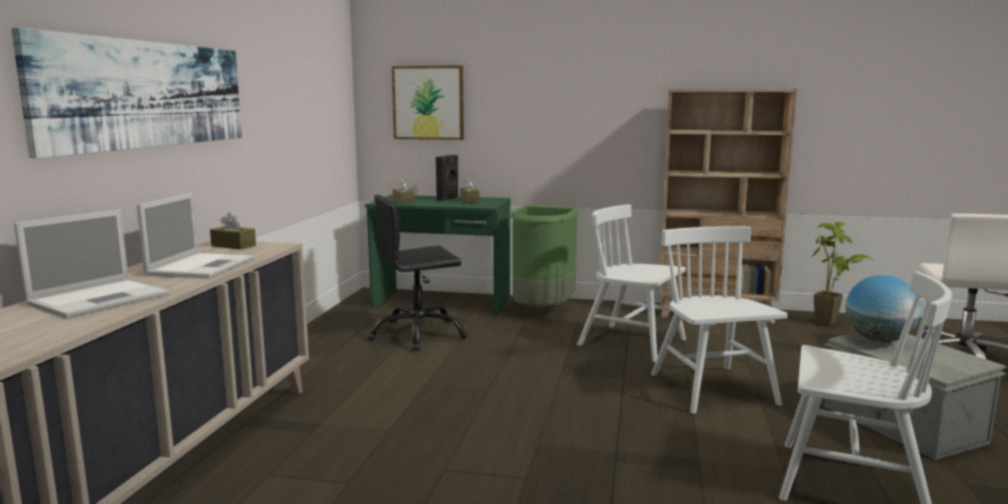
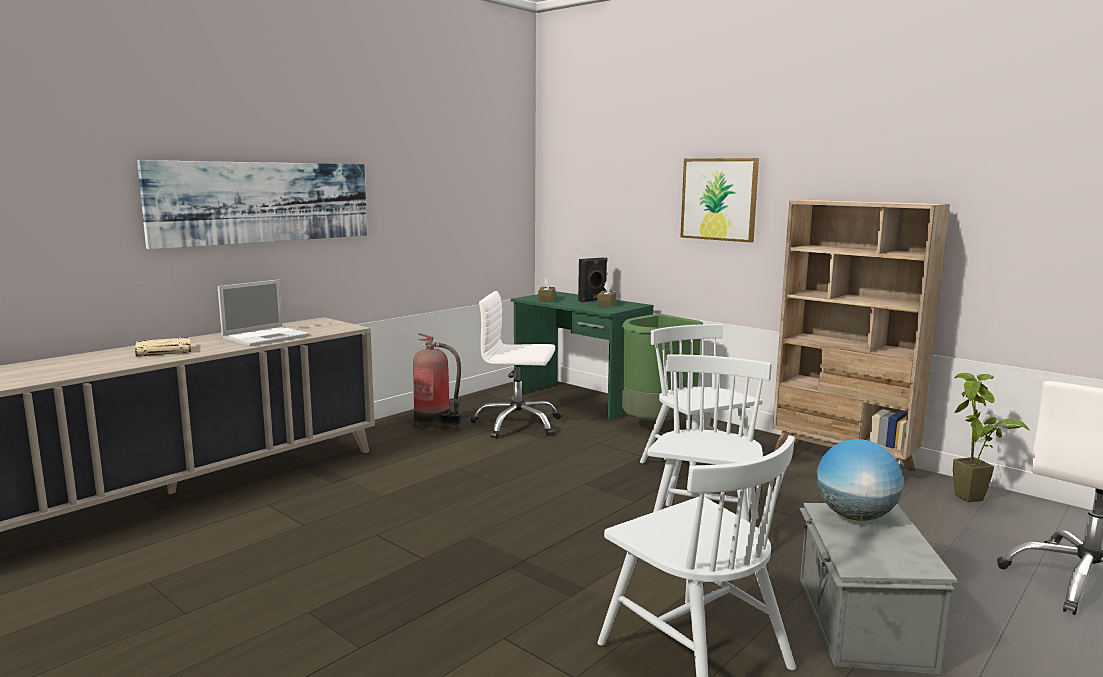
camera: 30 degrees right, 0 degrees up
laptop [14,210,169,319] -> beige book [135,337,191,357]
brown tissue box [210,213,256,250] -> none
black office chair [367,195,468,351] -> white office chair [470,291,561,439]
picture [392,65,464,140] -> picture moved to [680,158,759,242]
none -> fire extinguisher [413,333,461,431]

